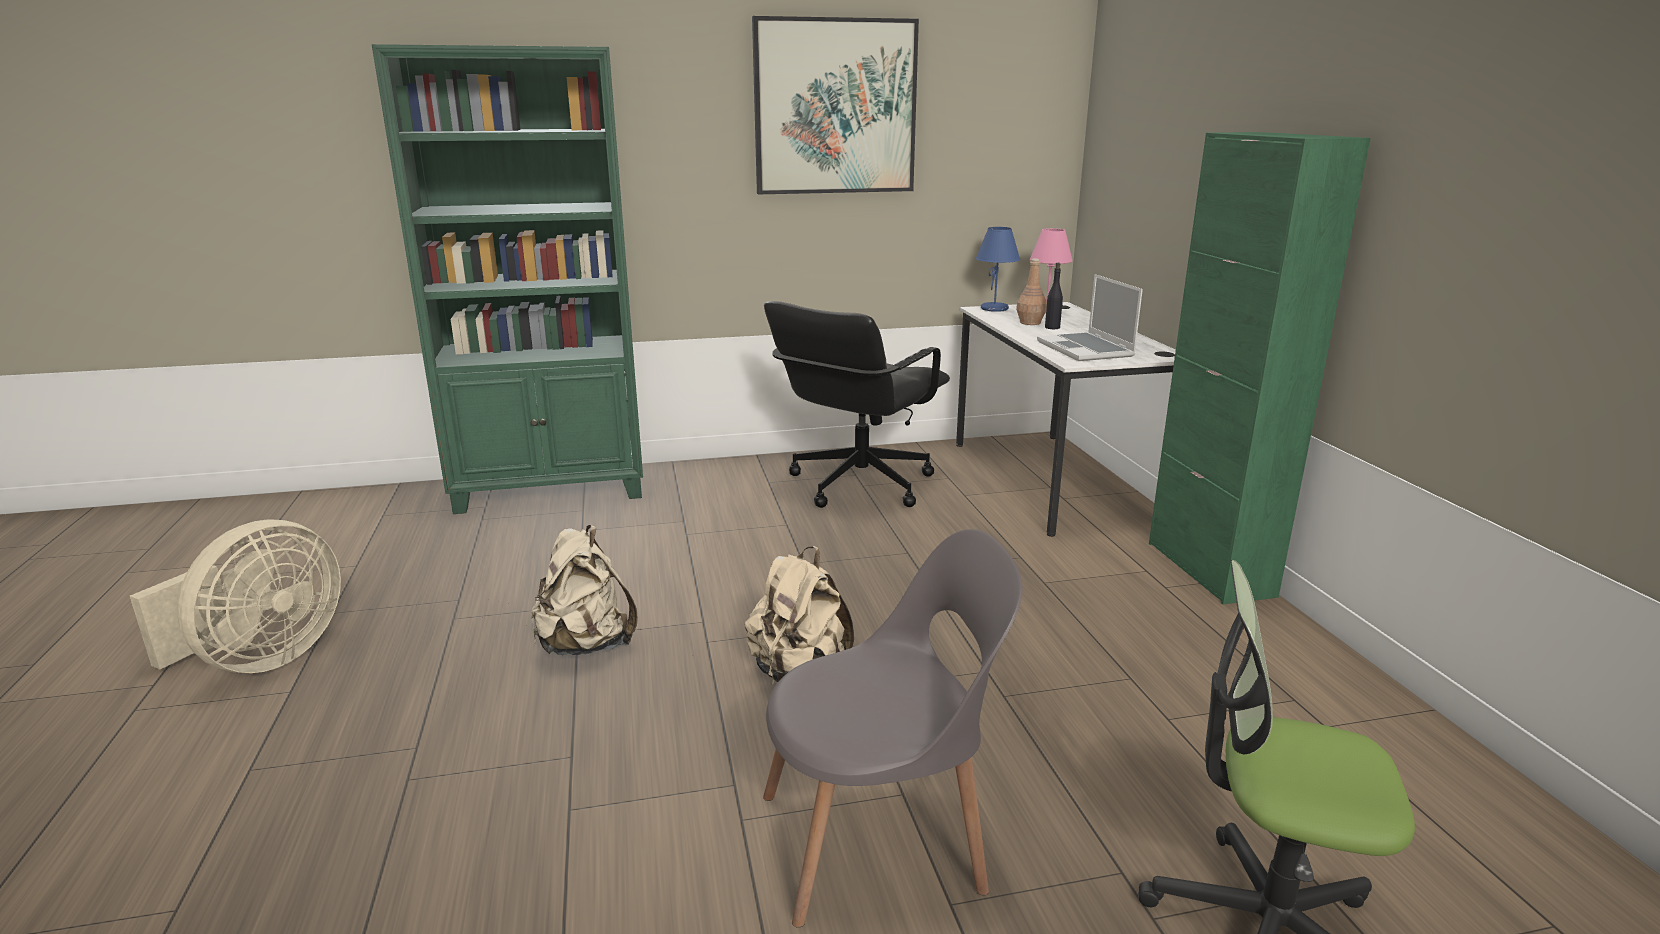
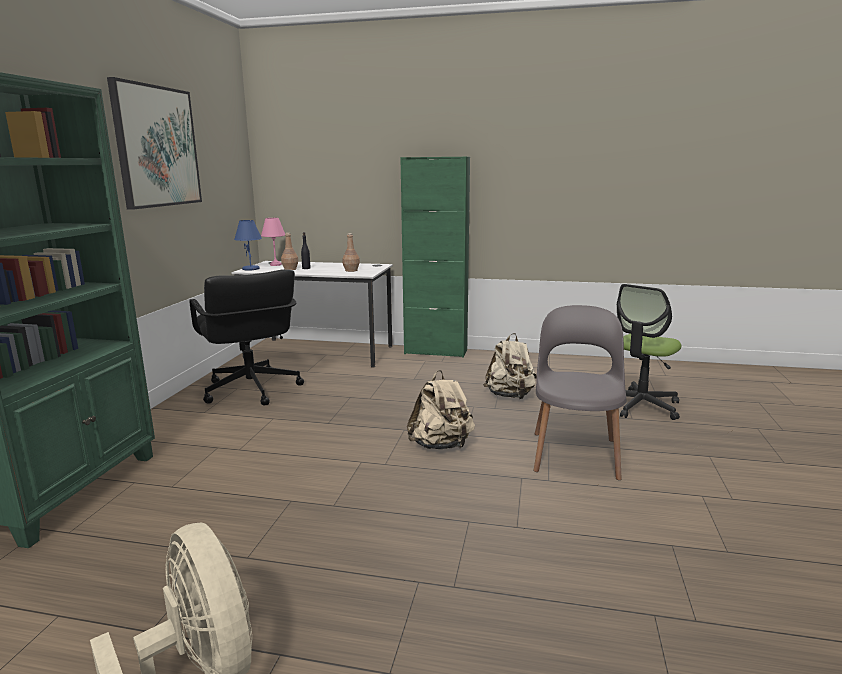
camera: 65 degrees left, 5 degrees down
beige backpack [531,525,638,655] -> beige backpack moved to [483,333,537,399]
laptop [1037,274,1143,361] -> brown bottle [342,233,360,272]

